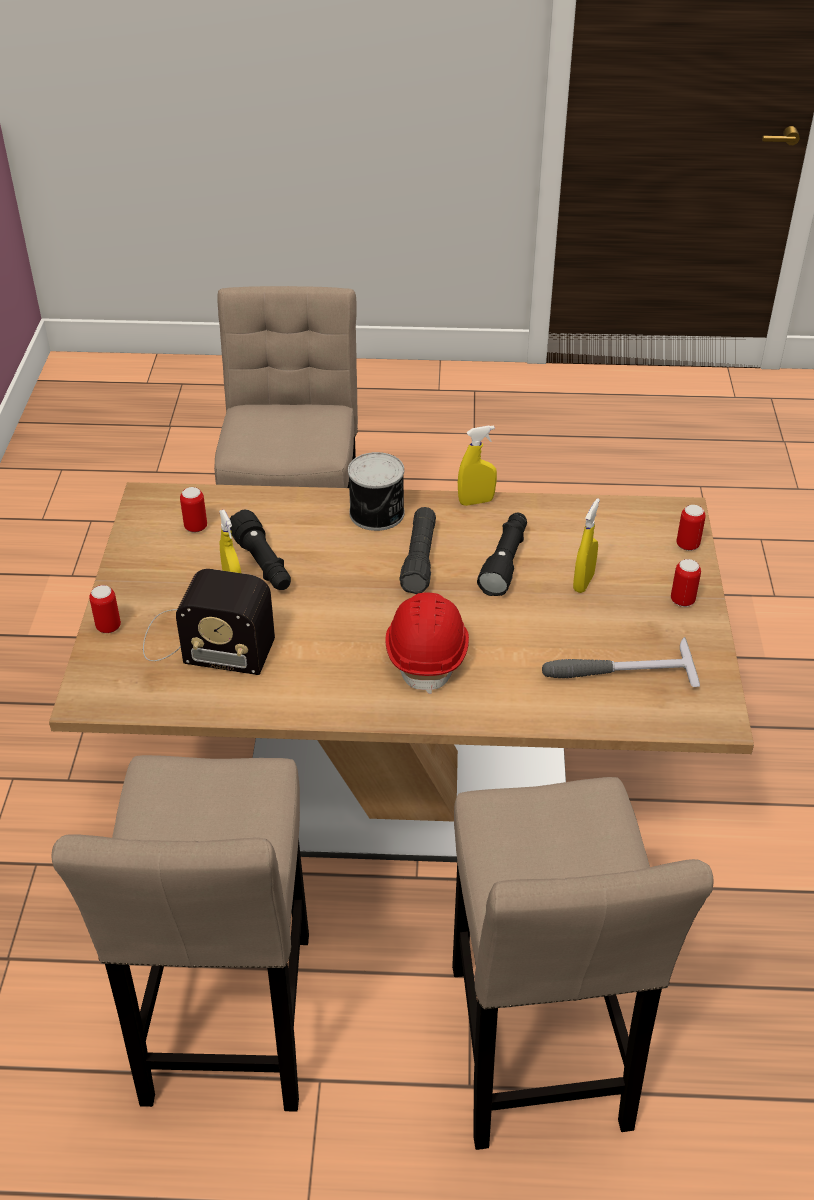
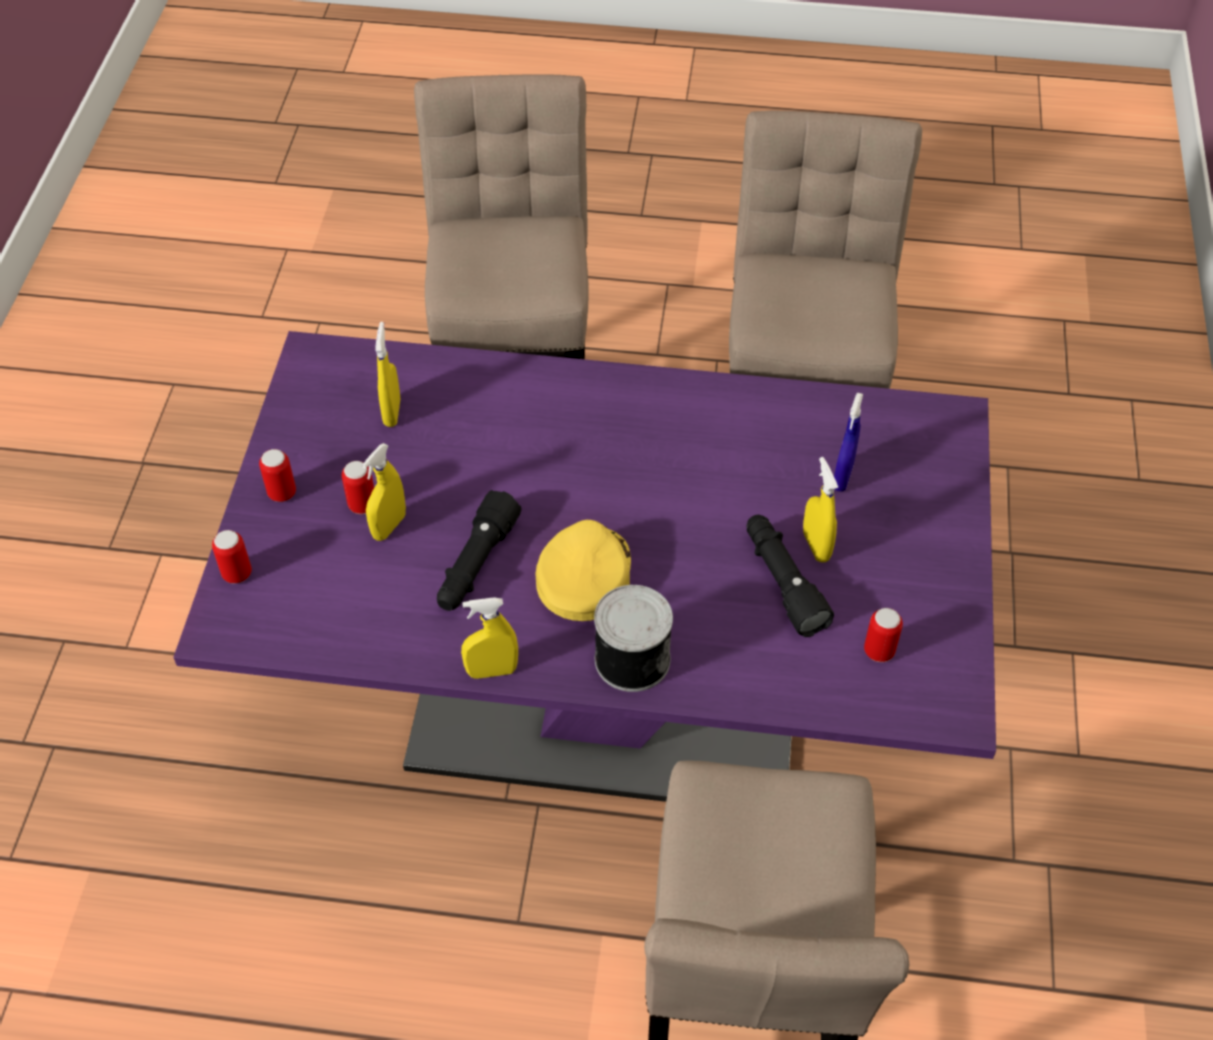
camera: 175 degrees left, 10 degrees up
brown dining table [49,482,754,862] -> purple dining table [173,331,996,802]
can [89,585,121,633] -> can moved to [342,461,374,514]
radio [143,569,275,675] -> blue spray bottle [834,393,863,492]
red hard hat [386,593,469,694] -> none
black flashlight [399,507,436,594] -> yellow cap [535,520,631,621]
hammer [542,637,700,687] -> yellow spray bottle [375,322,400,427]

